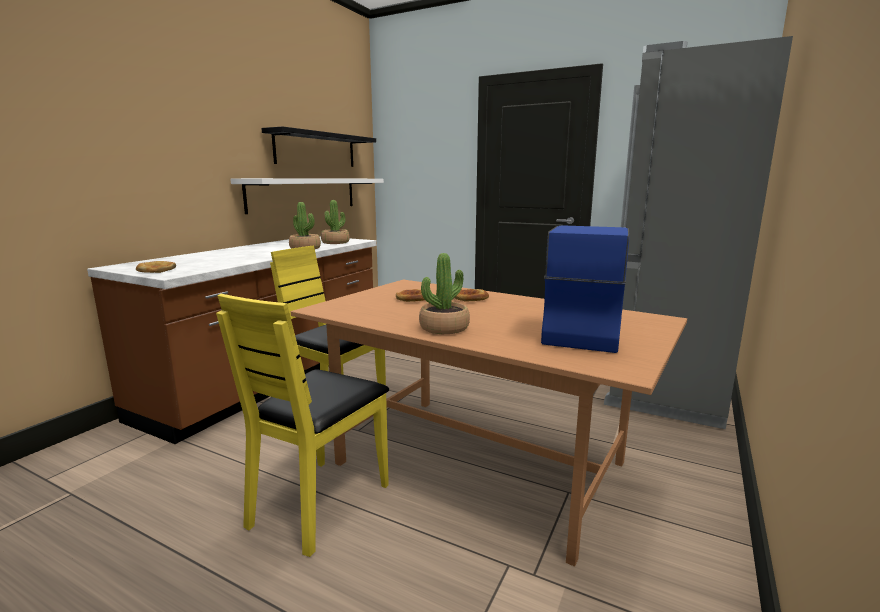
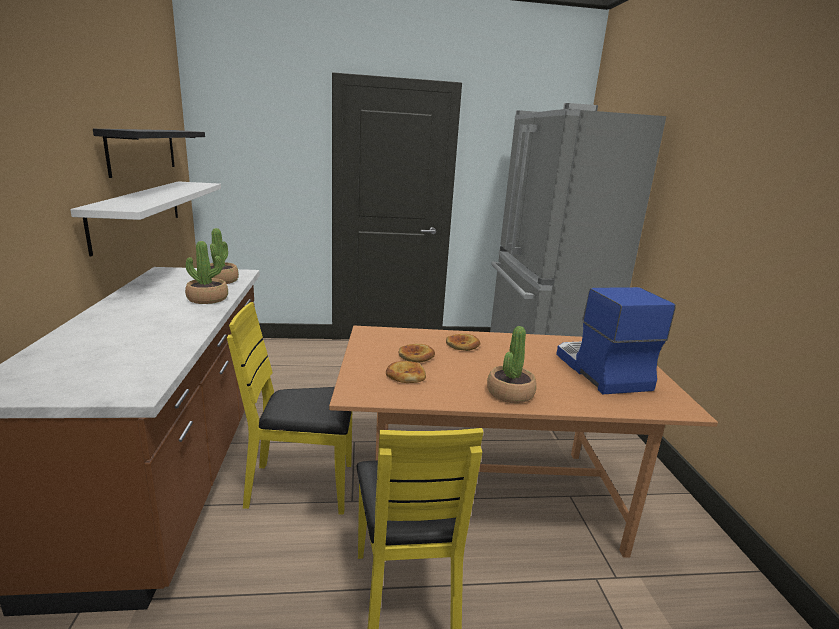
camera: 35 degrees left, 5 degrees up
bread [136,261,176,273] -> bread moved to [386,361,426,383]

